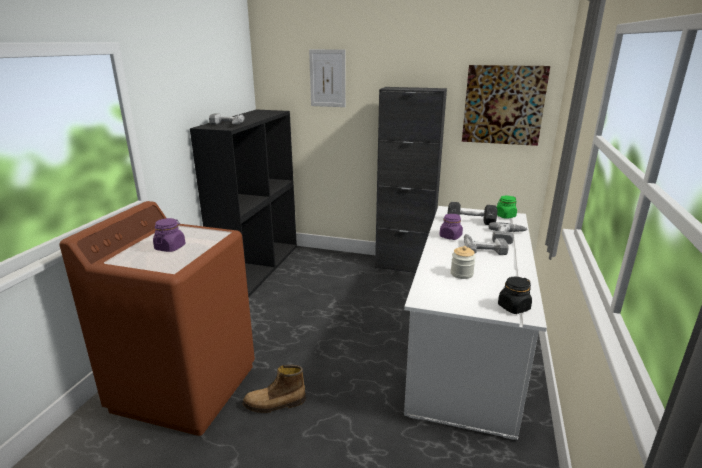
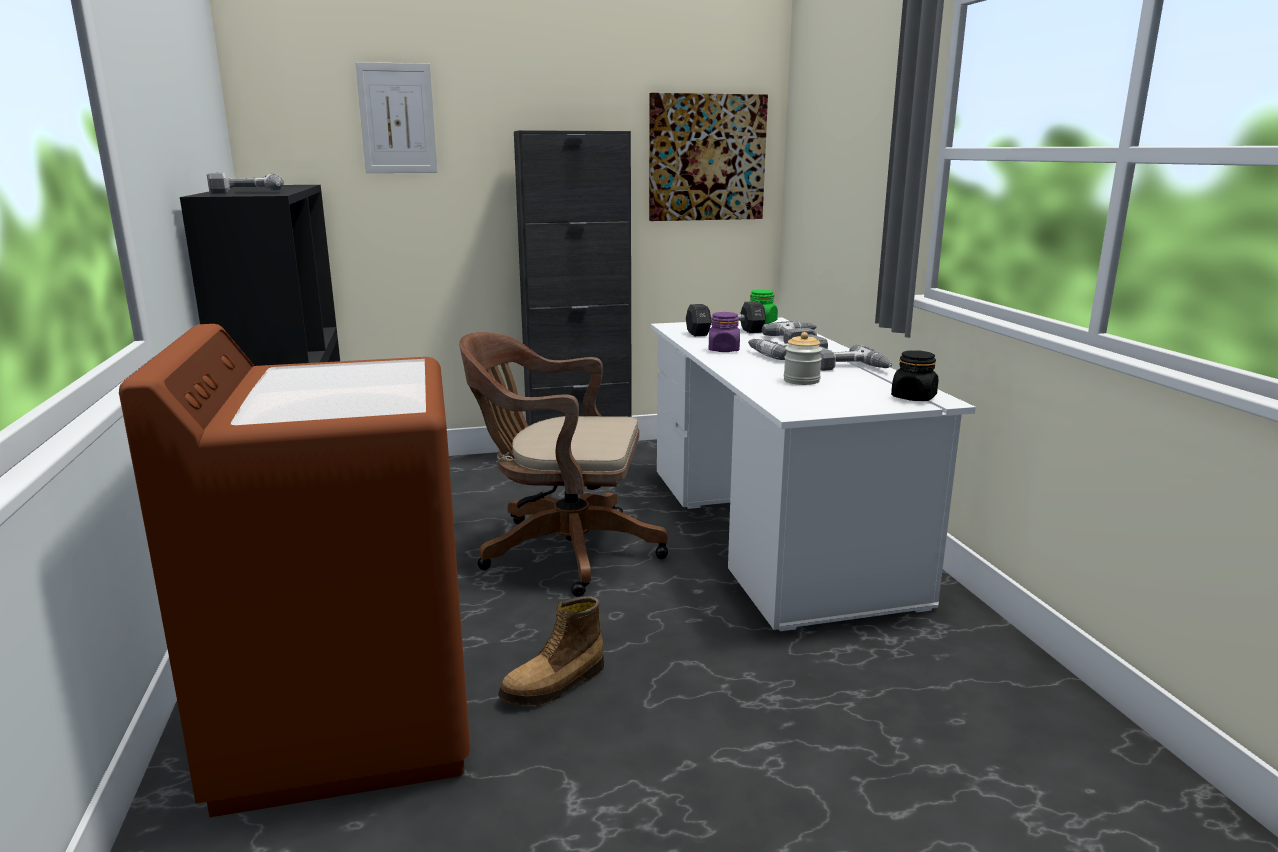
camera: 30 degrees left, 5 degrees down
purple jar [153,218,186,252] -> none
none -> brown office chair [459,332,668,597]
none -> power drill [821,345,892,371]

